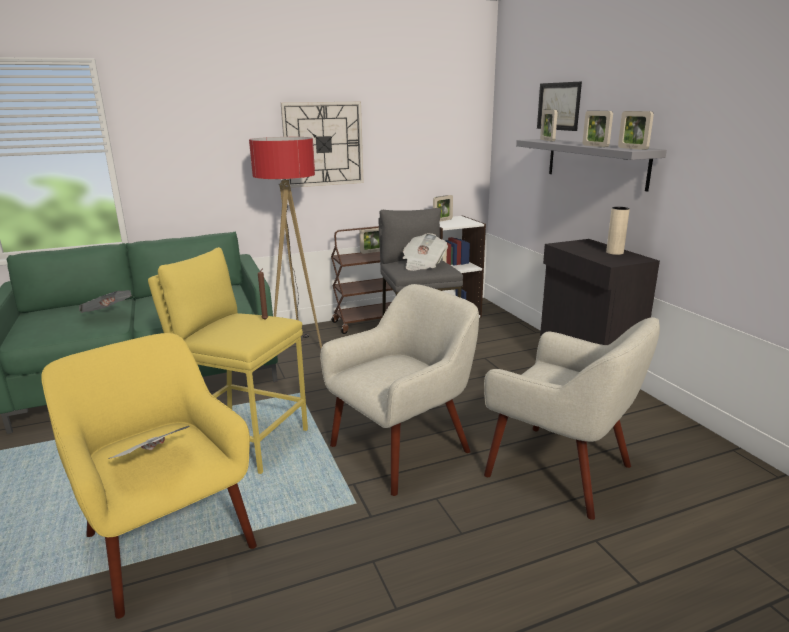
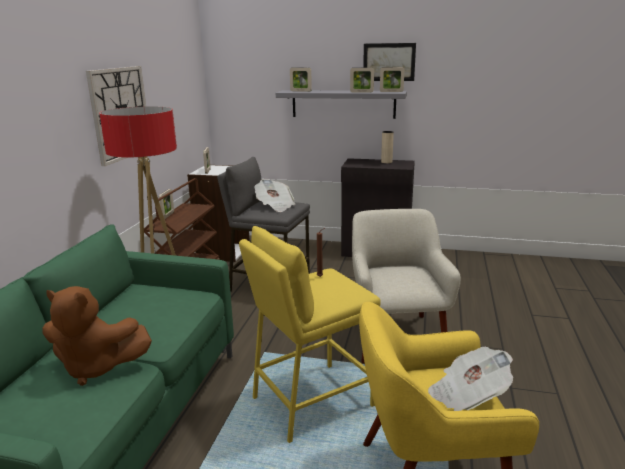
camera: 55 degrees left, 0 degrees up
newspaper [79,290,132,313] -> brown plush toy [42,286,152,386]
beige armchair [484,317,660,520] -> none
picture [537,82,582,131] -> picture moved to [363,43,416,81]

